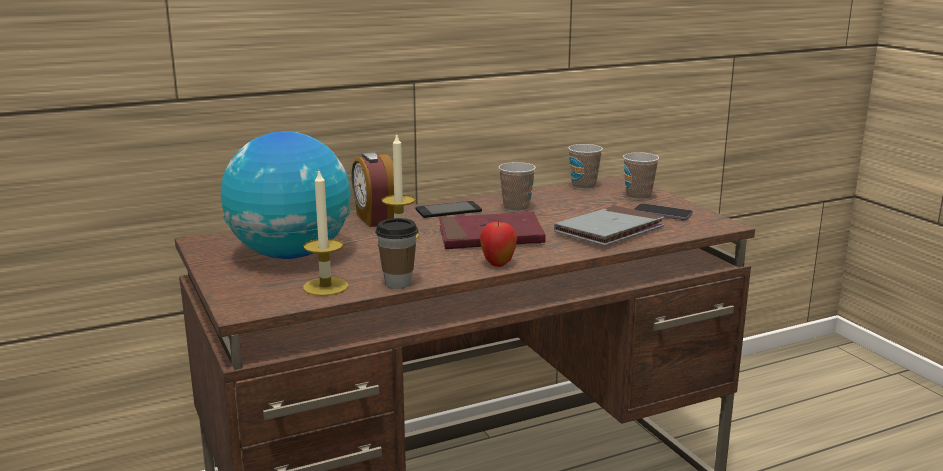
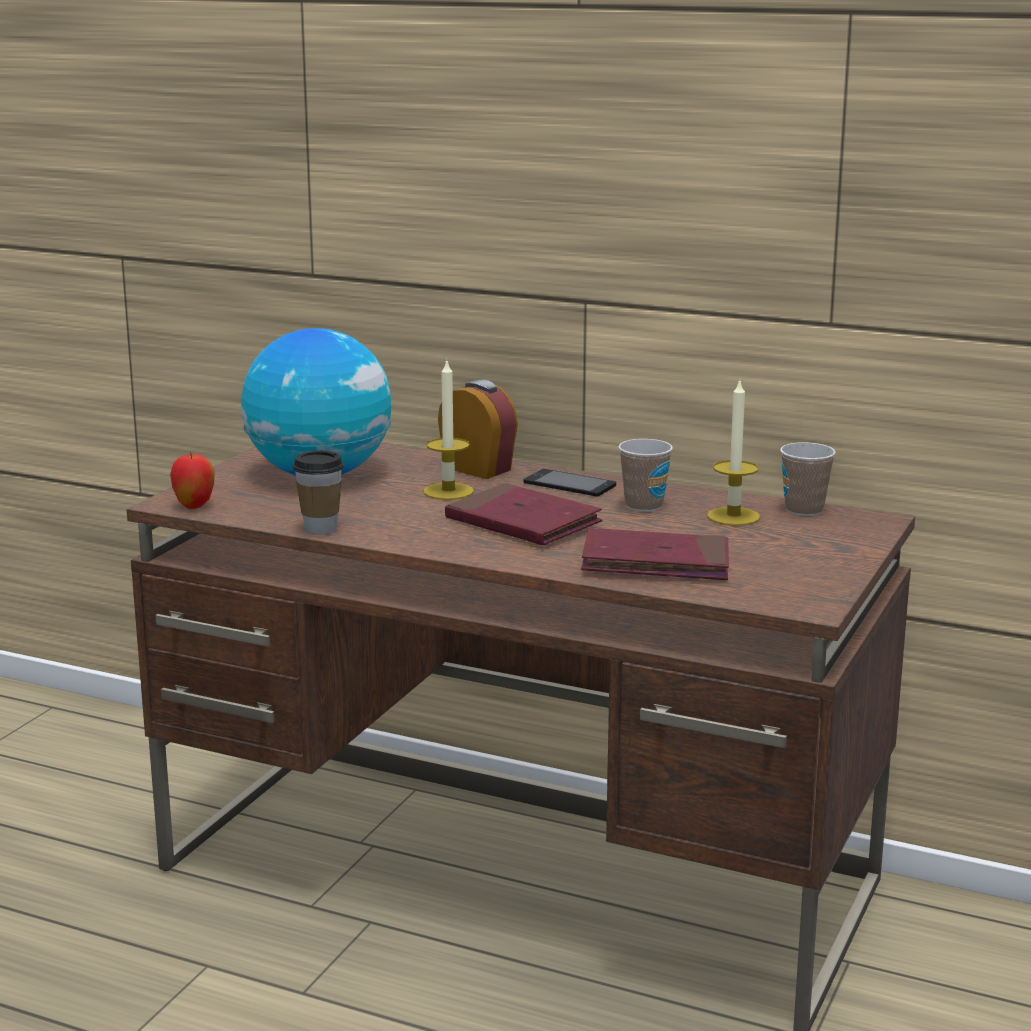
camera: 50 degrees right, 0 degrees up
candle [303,171,349,296] -> candle moved to [707,378,760,526]
alarm clock [352,152,394,227] -> alarm clock turned 105 degrees clockwise [438,379,518,479]
apple [480,220,517,267] -> apple moved to [170,452,214,509]
grey book [554,205,665,246] -> red book [581,528,729,580]
cup [623,152,659,200] -> none
phone [634,203,693,220] -> none

